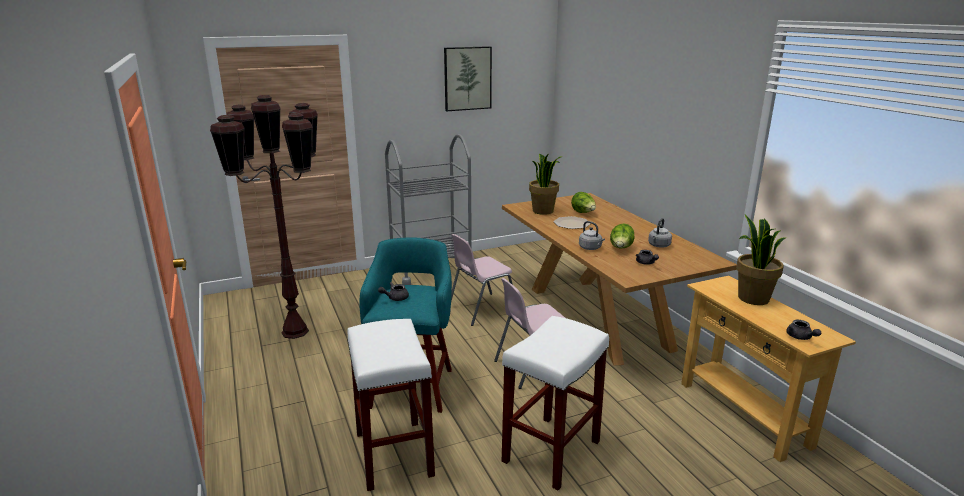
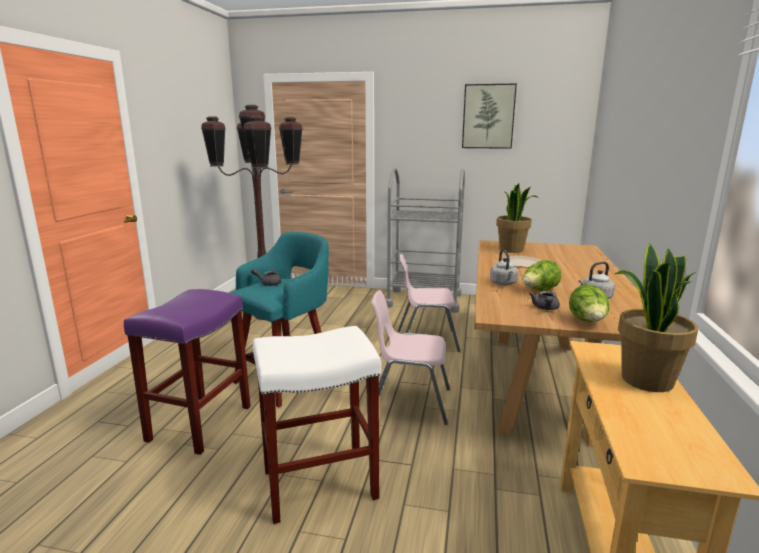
camera: 35 degrees right, 5 degrees down
white stool [347,319,435,491] -> purple stool [124,289,251,455]
lettuce [571,192,596,213] -> lettuce moved to [569,284,609,322]
grey teapot [786,320,821,340] -> none

